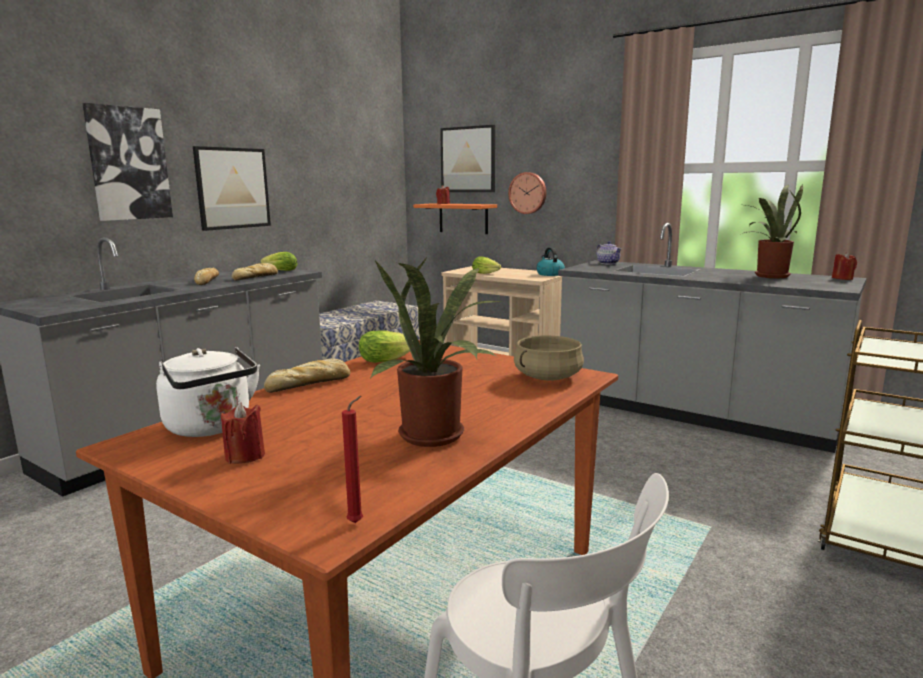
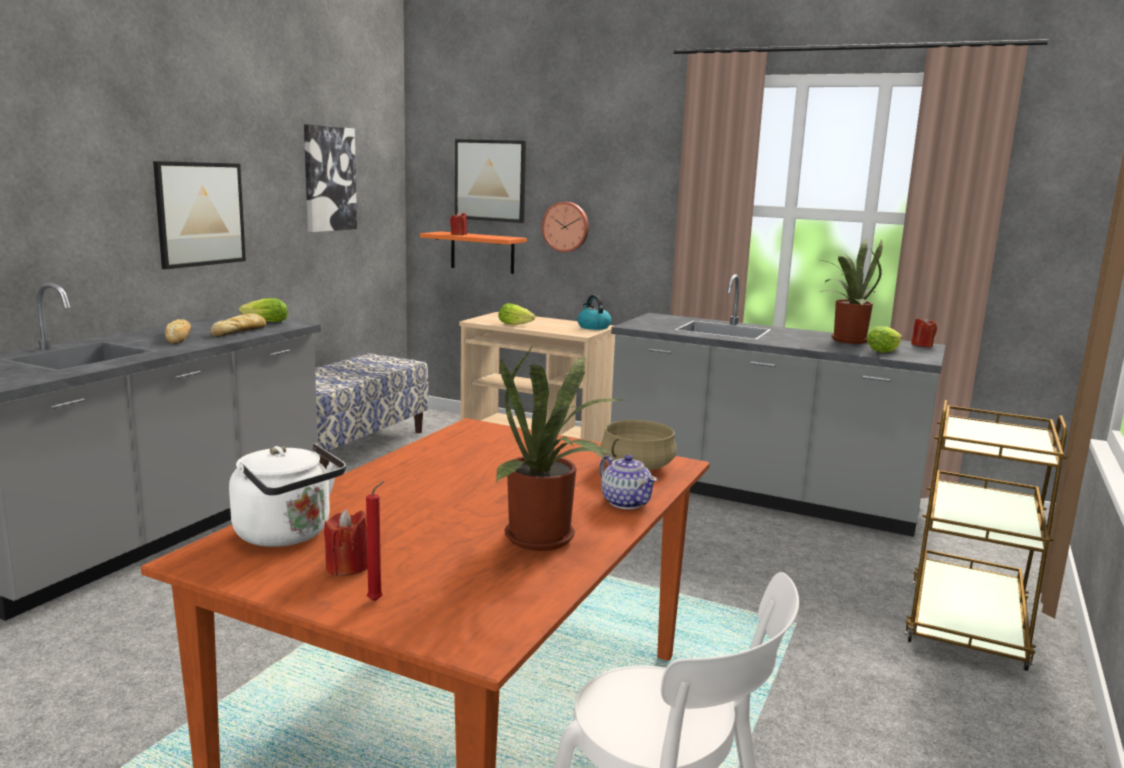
camera: 10 degrees left, 0 degrees up
picture [82,103,173,221] -> picture moved to [304,124,357,232]
bread [264,359,350,393] -> none
red candle [342,396,363,523] -> red candle moved to [366,481,384,601]
lettuce [359,330,414,363] -> lettuce moved to [867,326,902,353]
teapot [596,241,622,264] -> teapot moved to [599,455,658,509]

